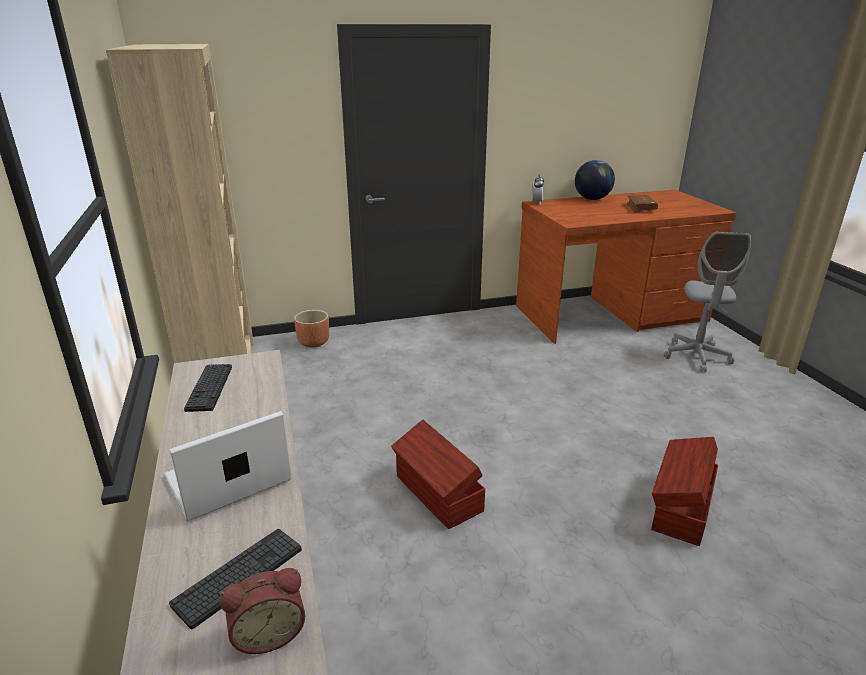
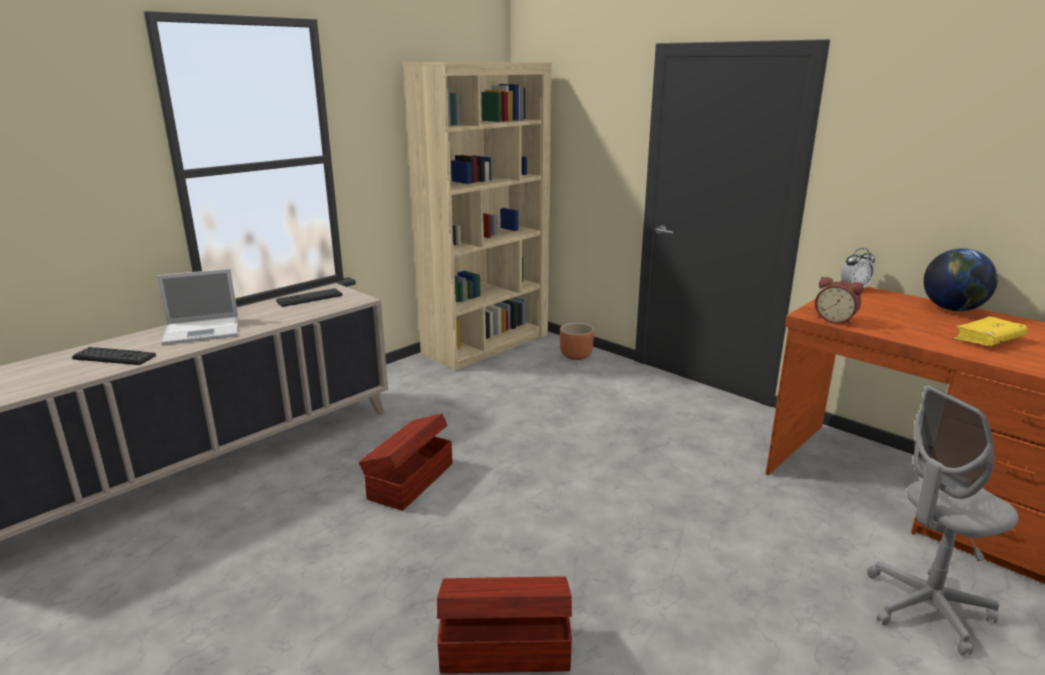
camera: 60 degrees right, 5 degrees down
laptop [164,411,292,522] -> laptop turned 135 degrees clockwise [157,269,239,345]
alarm clock [219,568,305,654] -> alarm clock moved to [815,277,863,325]
brown book [627,195,658,212] -> yellow book [954,316,1028,346]

